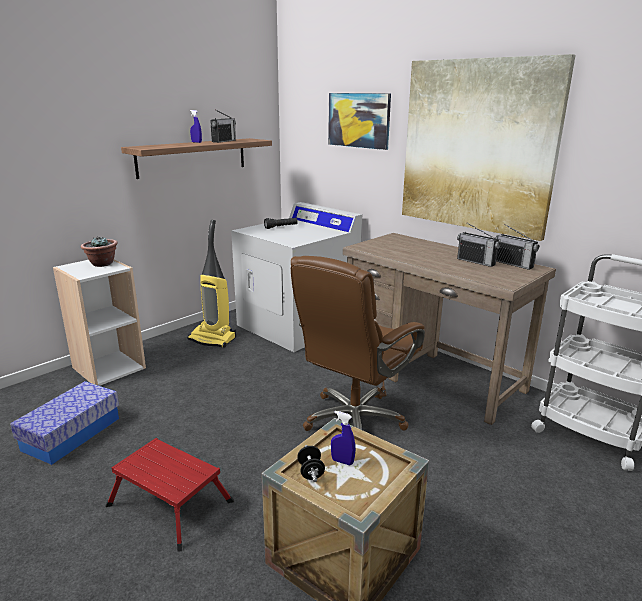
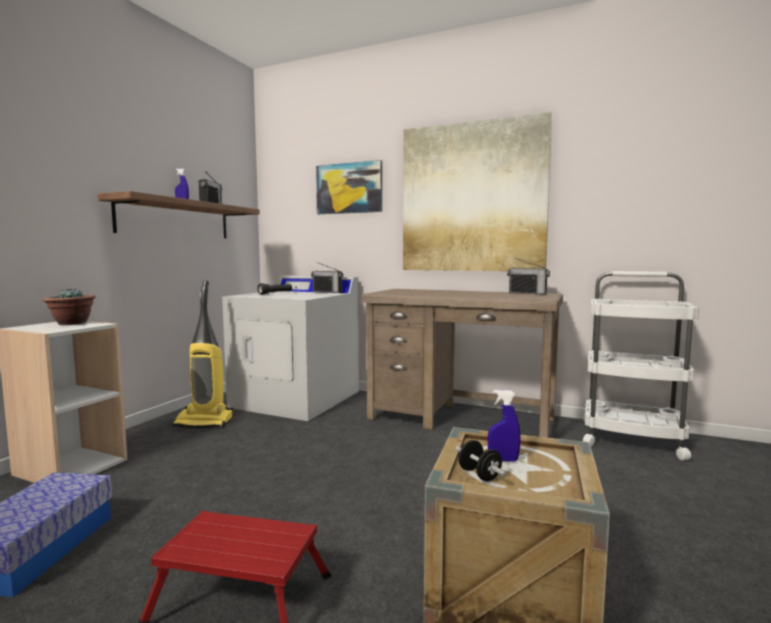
camera: 20 degrees left, 15 degrees down
brown office chair [291,256,425,431] -> none
radio [457,222,501,267] -> radio moved to [311,262,343,293]

